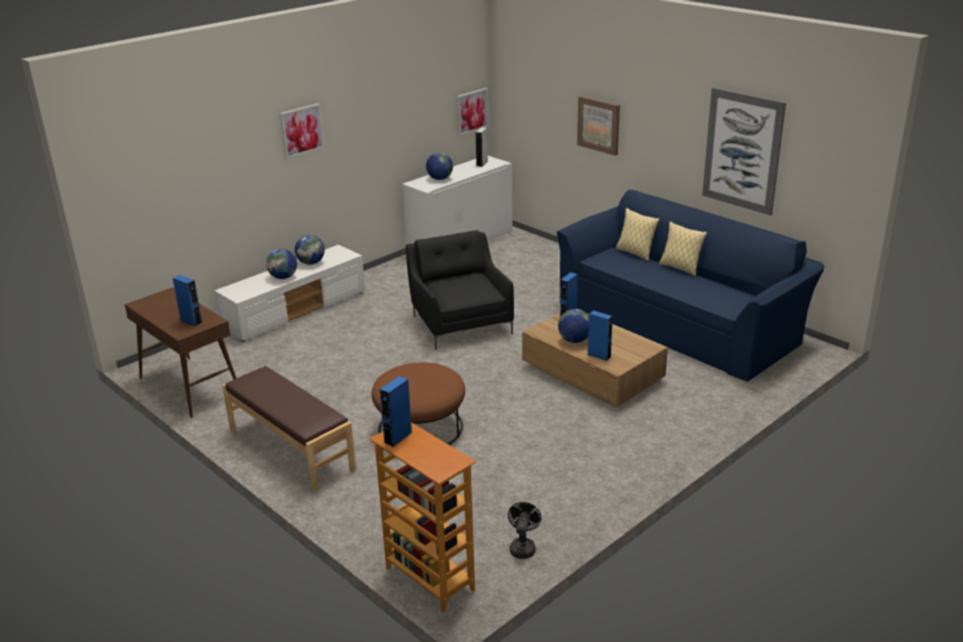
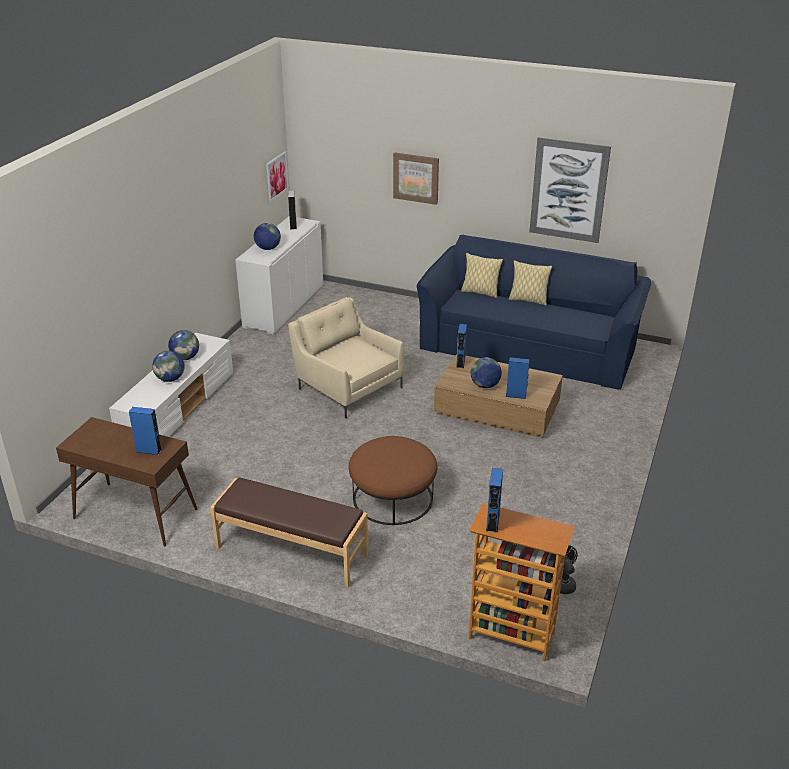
camera: 25 degrees left, 5 degrees up
picture [280,103,324,159] -> none
black armchair [406,230,514,349] -> beige armchair [288,297,404,419]

